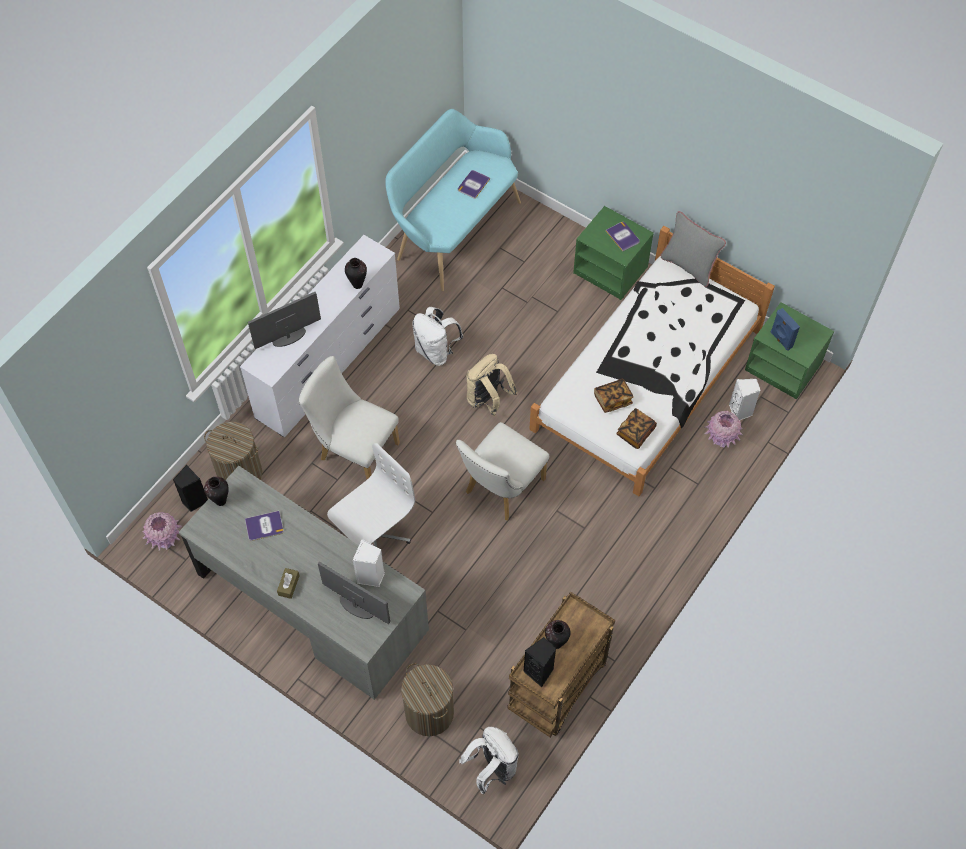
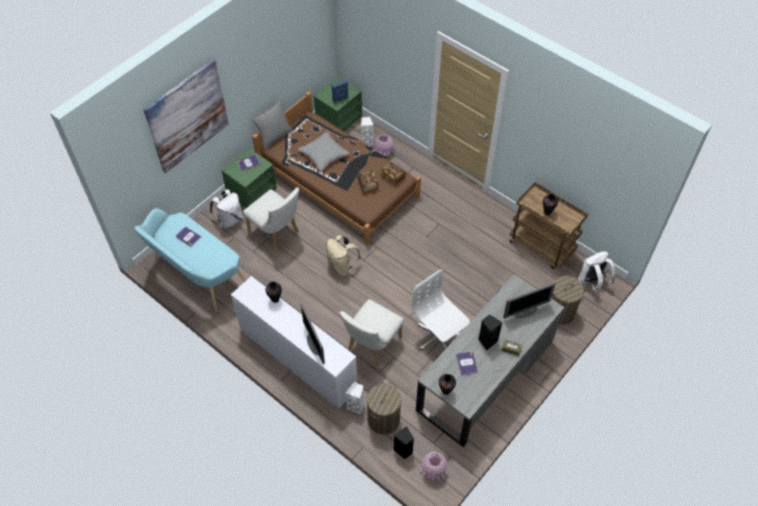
camera: 85 degrees left, 5 degrees down
monitor [318,562,390,624] -> monitor turned 150 degrees counterclockwise [503,283,555,319]
white speaker [353,539,385,587] -> white speaker moved to [346,382,364,414]
white backpack [412,307,463,366] -> white backpack moved to [210,189,243,229]
white chair [456,422,549,520] -> white chair moved to [243,187,299,251]
black speaker [523,637,556,687] -> black speaker moved to [478,314,502,350]
white bed [530,226,775,496] -> brown bed [252,91,421,245]
none -> picture [144,59,229,173]
none -> grey pillow [298,132,350,171]

